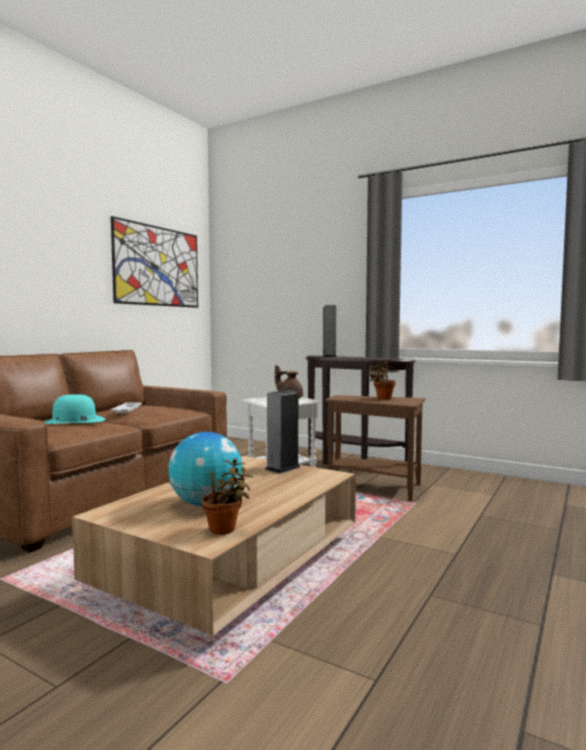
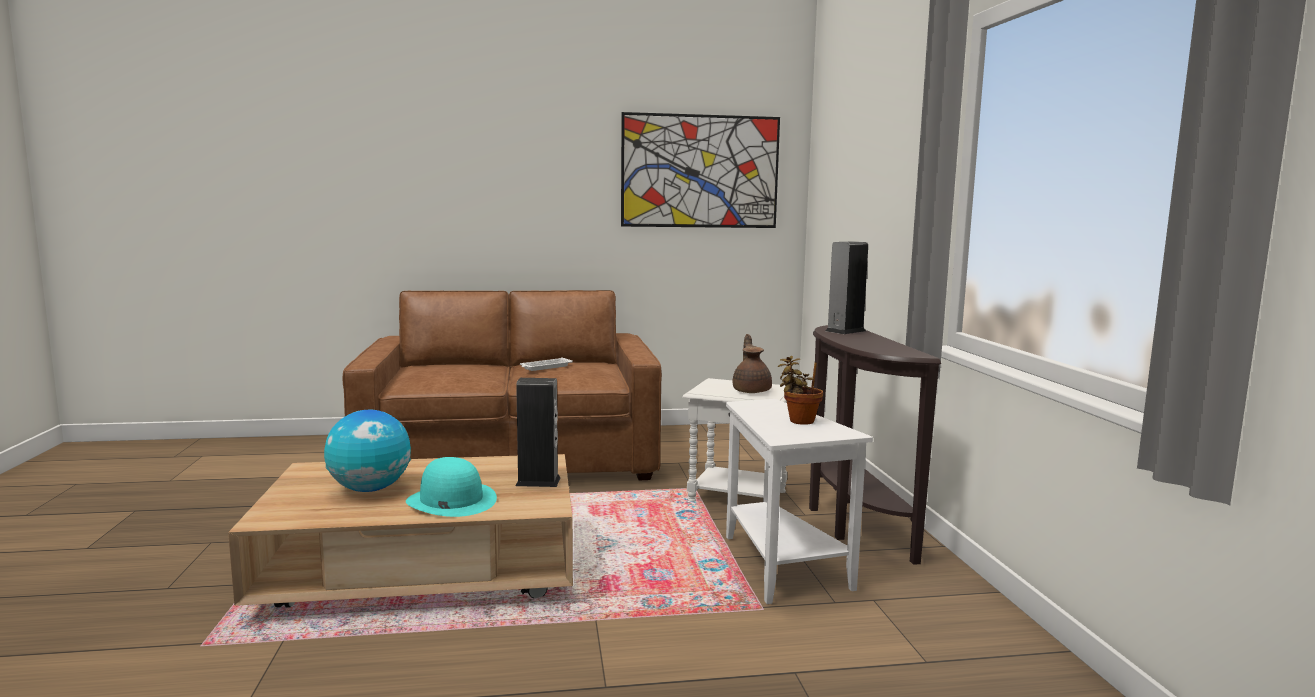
camera: 50 degrees right, 5 degrees up
turquoise hat [44,394,105,424] -> turquoise hat moved to [406,457,497,517]
potted plant [202,458,253,535] -> none
brown side table [325,395,425,501] -> white side table [726,399,873,604]

